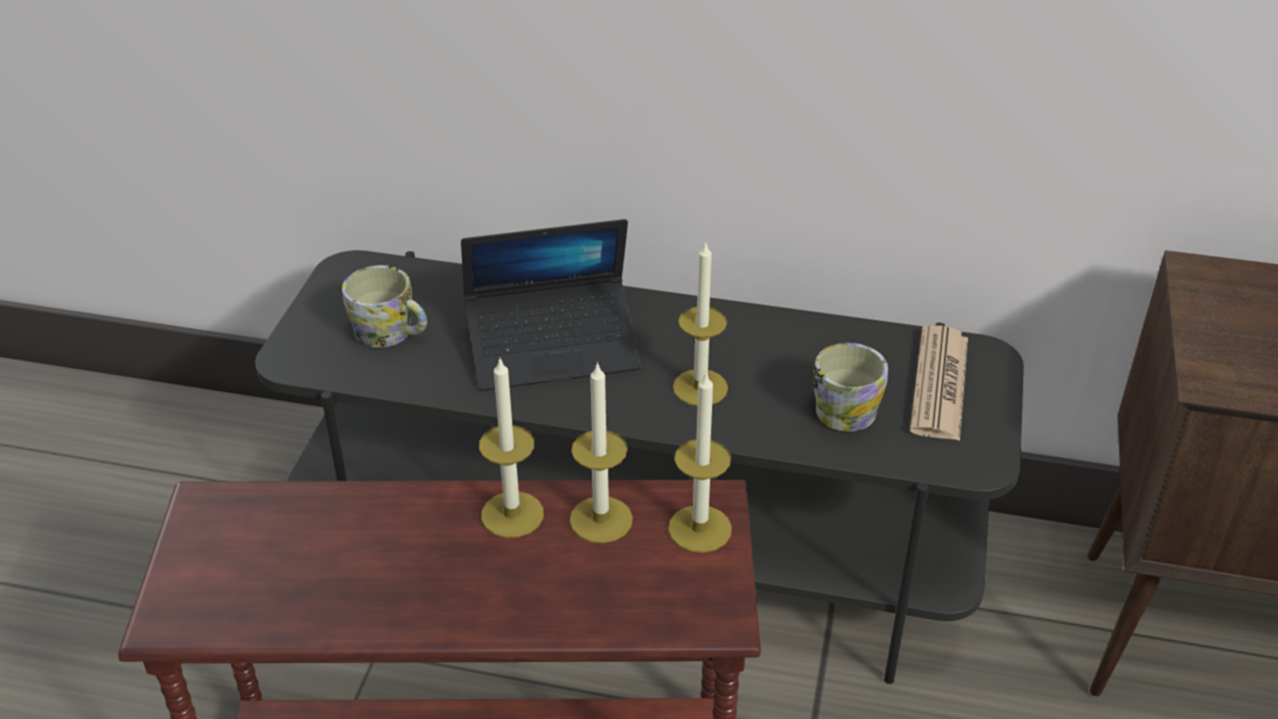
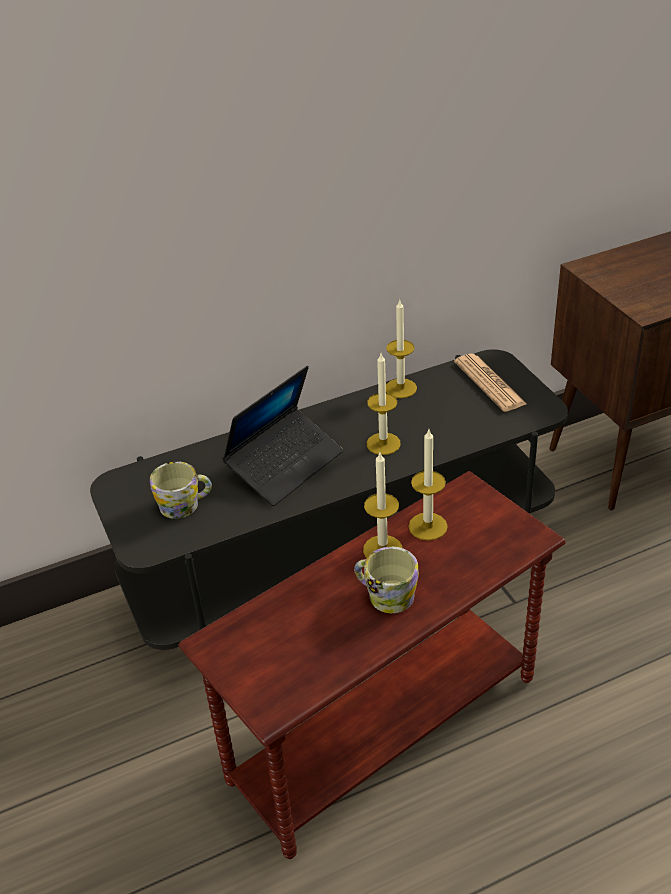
camera: 35 degrees left, 0 degrees up
candle [668,371,732,553] -> candle moved to [386,300,417,398]
mug [814,343,888,432] -> mug moved to [354,547,419,613]

